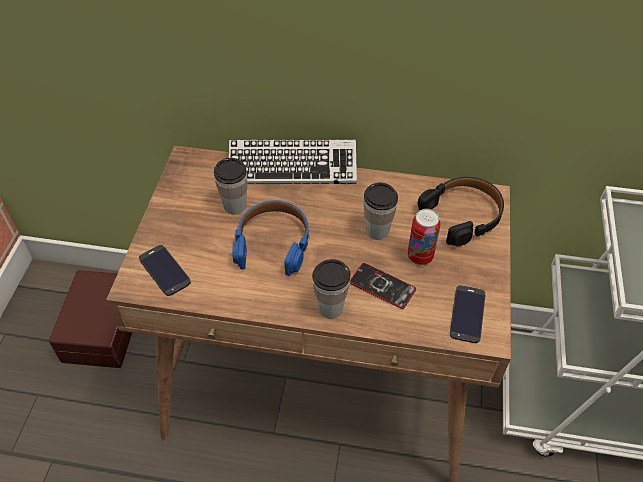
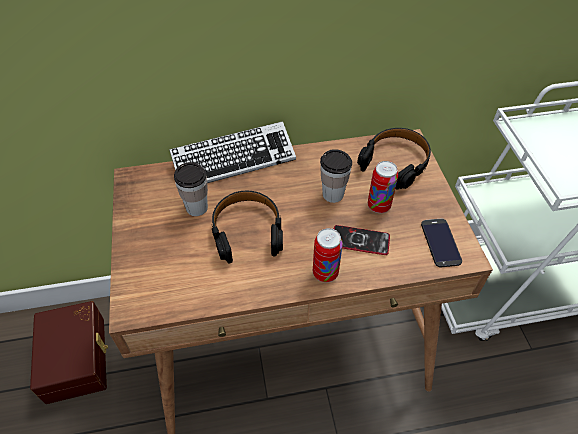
camera: 20 degrees left, 0 degrees up
phone [139,245,191,296] -> none
blue headphones [232,200,309,276] -> black headphones [212,191,283,264]
cup [312,259,351,319] -> can [313,228,343,283]

